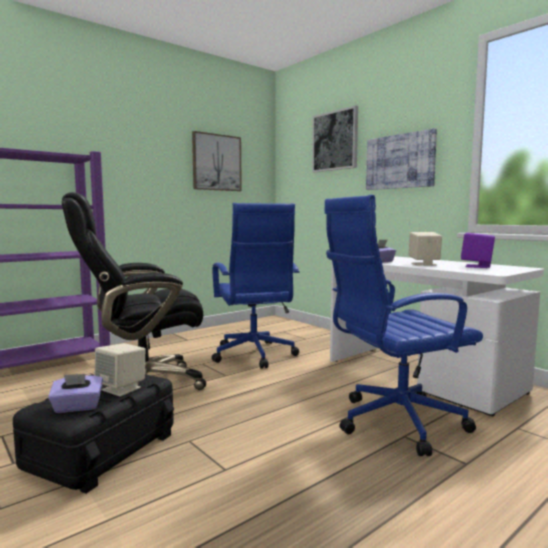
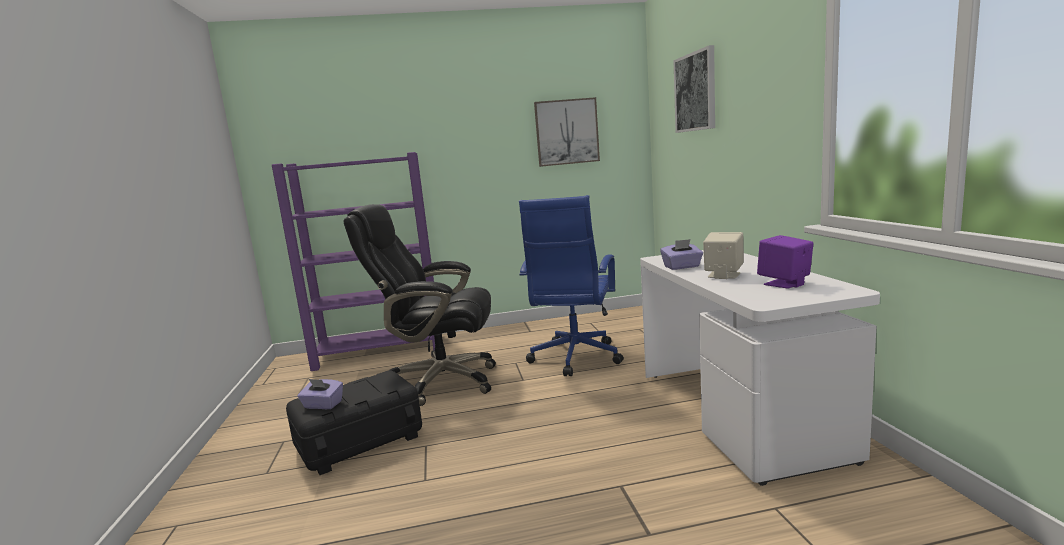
camera: 30 degrees right, 5 degrees up
beige speaker [95,343,145,397] -> none
blue office chair [325,194,483,456] -> none
picture [366,128,437,190] -> none

